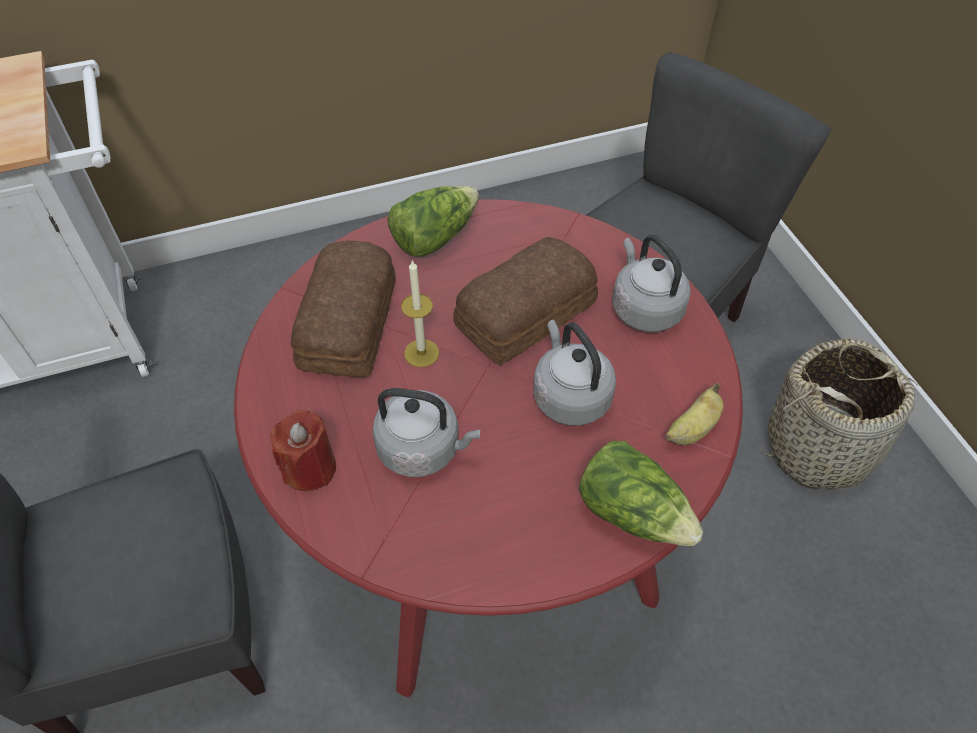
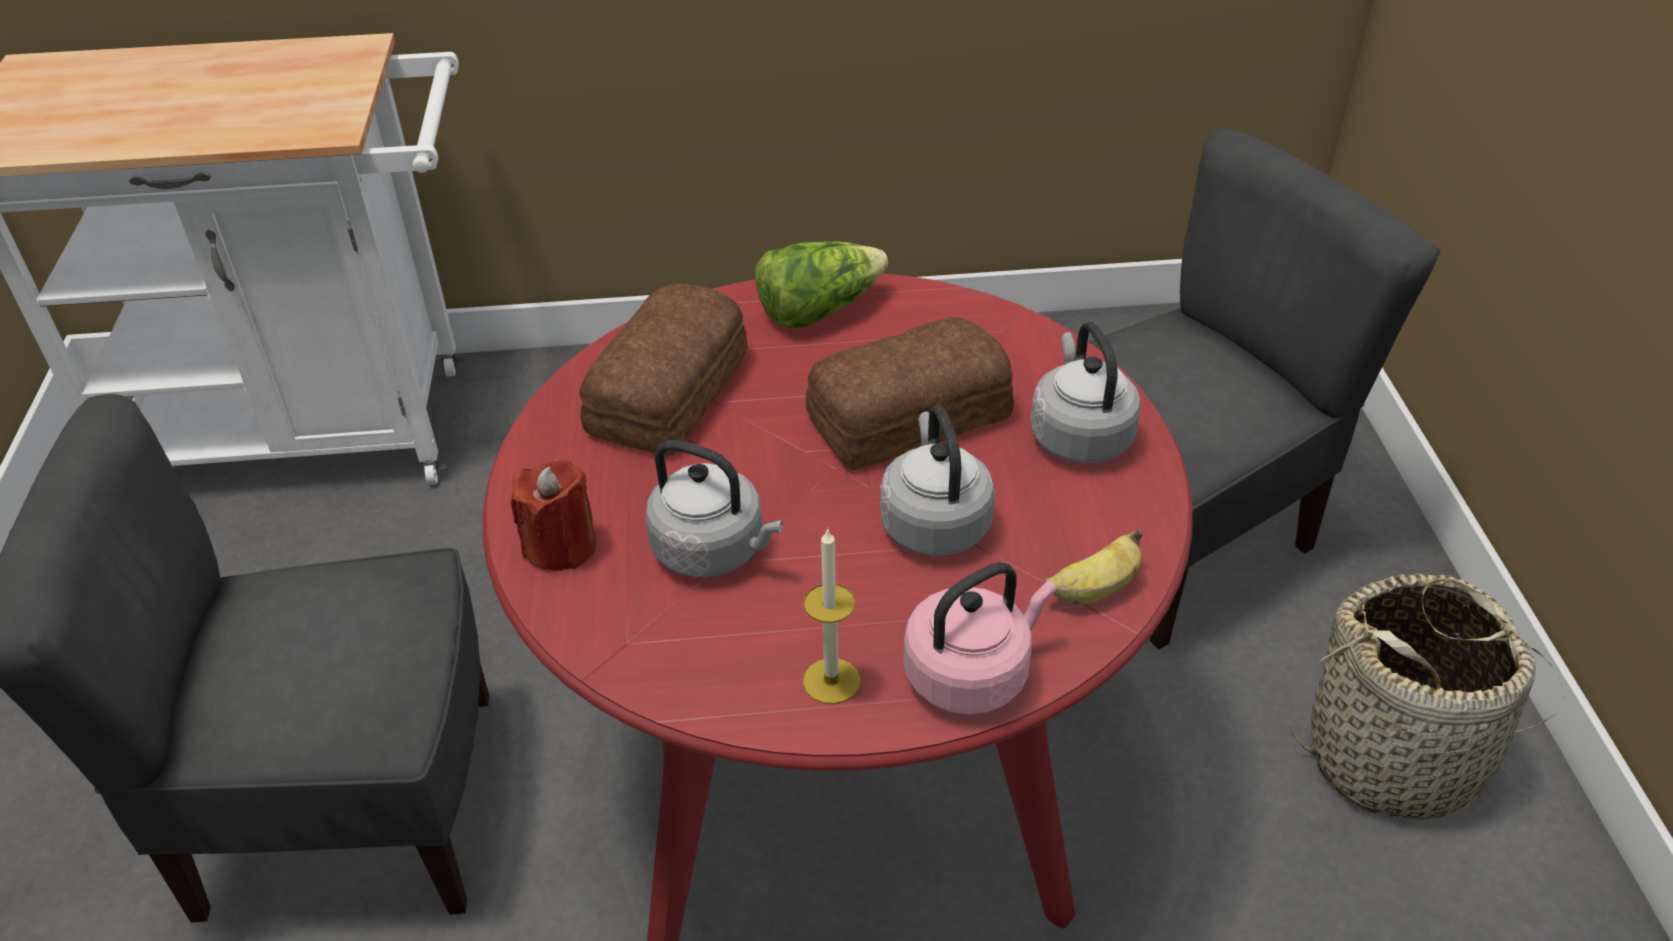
camera: 15 degrees right, 10 degrees down
candle [401,260,439,367] -> candle moved to [803,527,861,704]
lettuce [579,441,703,546] -> pink kettle [904,562,1057,715]

